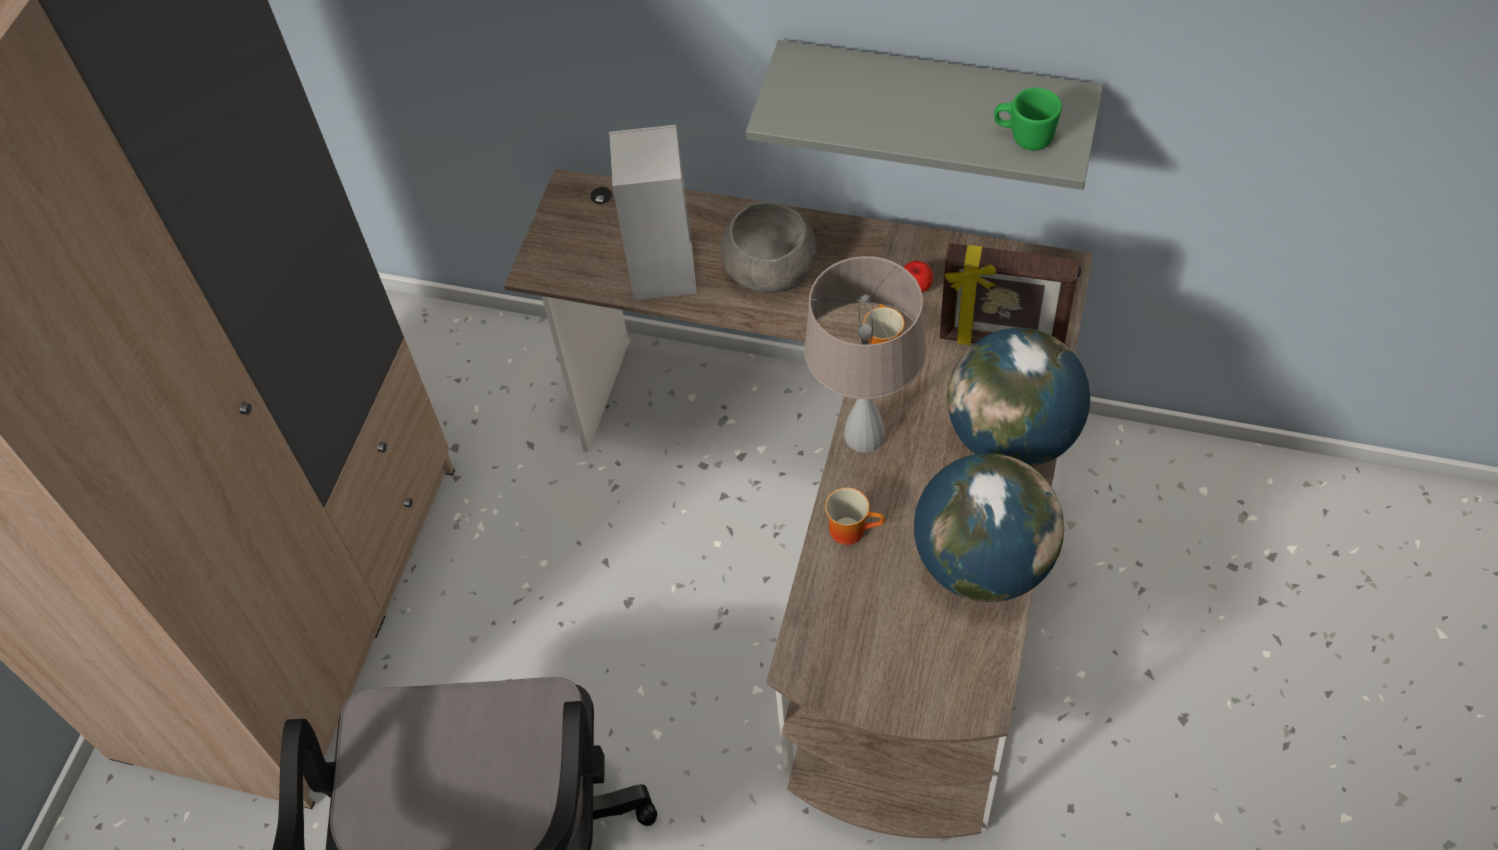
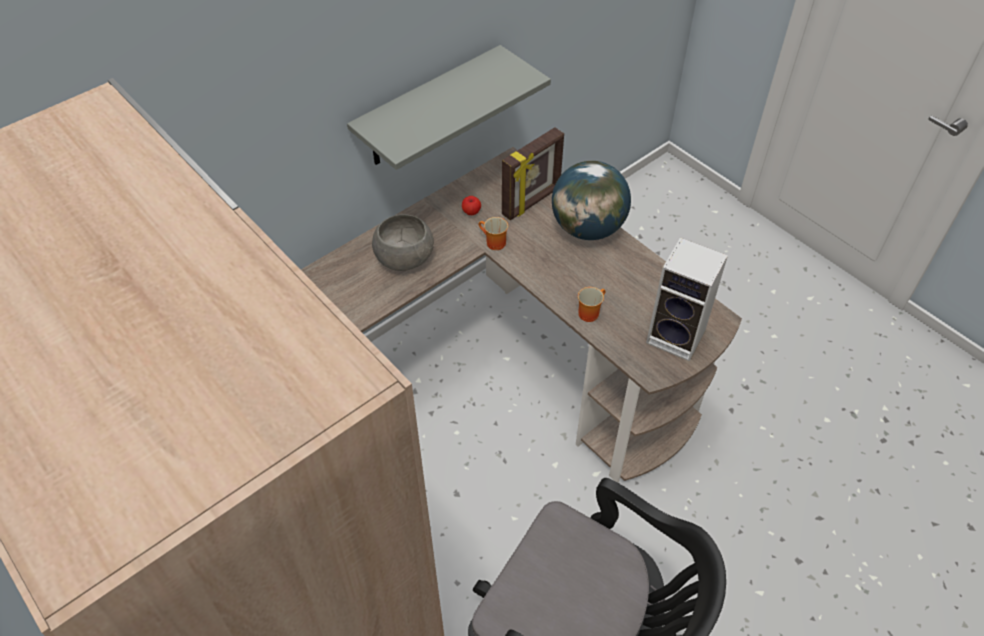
camera: 60 degrees left, 5 degrees down
speaker [609,125,697,300] -> speaker moved to [646,237,728,361]
beige table lamp [804,256,926,453] -> none
globe [914,453,1064,602] -> none
green mug [994,88,1062,150] -> none

